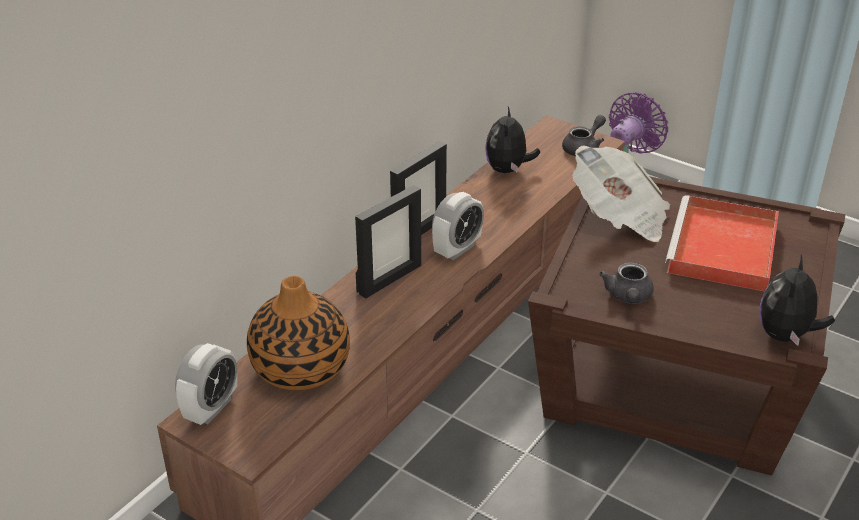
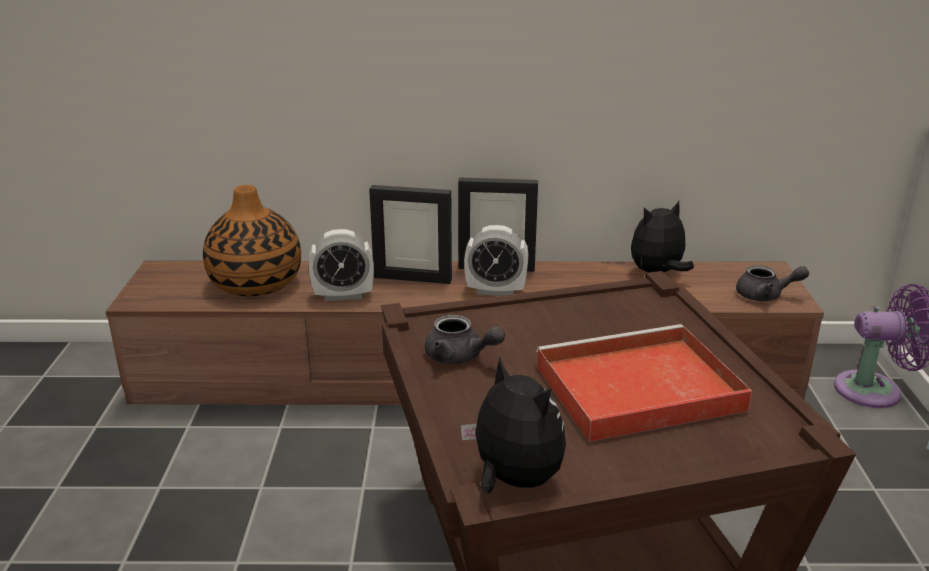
camera: 55 degrees right, 10 degrees down
alarm clock [175,343,237,425] -> alarm clock moved to [309,229,374,301]
newspaper [572,145,670,242] -> none
grey teapot [599,263,654,304] -> grey teapot turned 120 degrees counterclockwise [425,315,505,364]
plush toy [759,255,835,346] -> plush toy turned 60 degrees clockwise [461,357,566,494]

